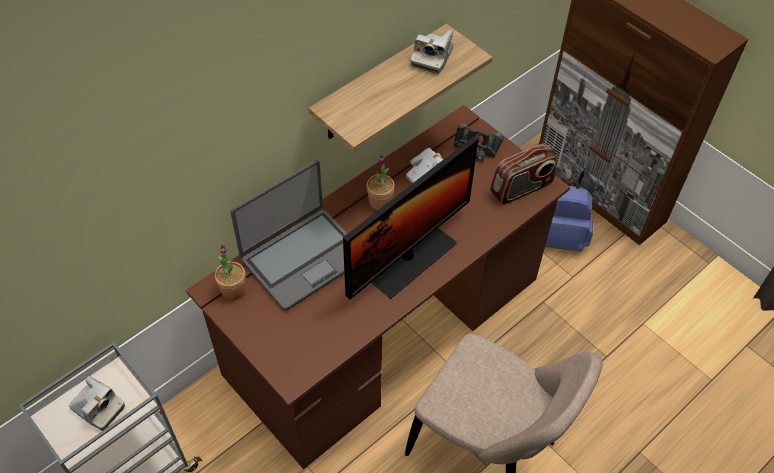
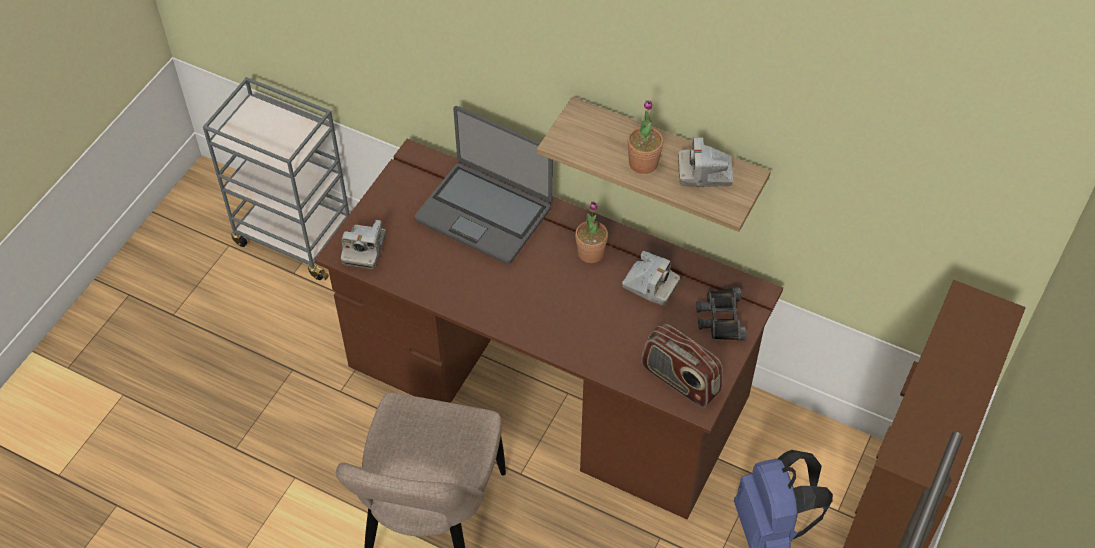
camera: 70 degrees right, 0 degrees up
camera [69,376,125,431] -> camera moved to [341,220,385,269]
potted plant [215,245,246,300] -> potted plant moved to [627,100,663,174]
monitor [343,136,478,299] -> none

